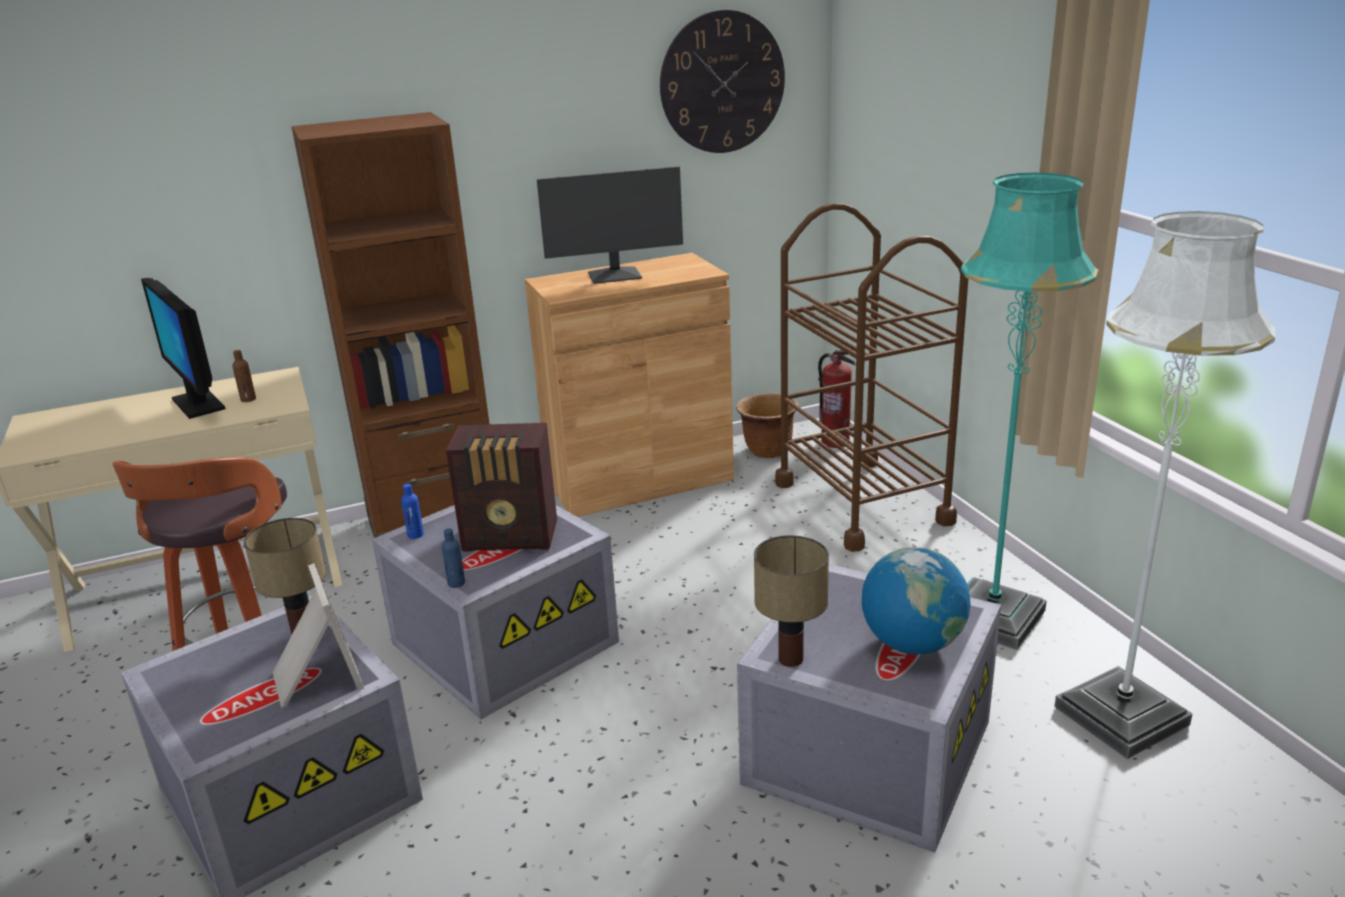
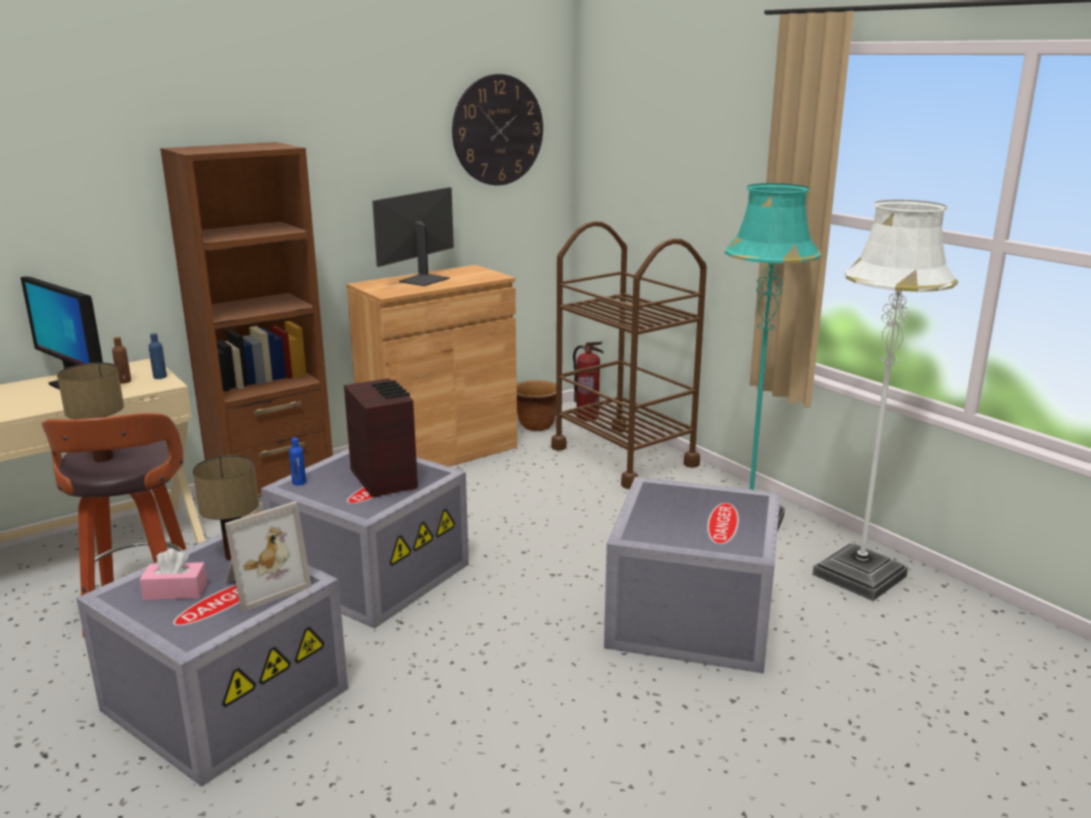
camera: 15 degrees left, 5 degrees down
picture frame [273,563,364,708] -> picture frame turned 90 degrees clockwise [225,501,312,612]
blue bottle [442,529,465,588] -> blue bottle moved to [149,333,167,379]
radio [446,423,557,552] -> radio turned 105 degrees counterclockwise [344,378,418,498]
monitor [537,166,683,284] -> monitor turned 150 degrees clockwise [372,187,454,286]
table lamp [754,535,829,667] -> table lamp moved to [57,363,124,462]
globe [862,547,971,655] -> none
none -> pink tissue box [139,549,207,600]

